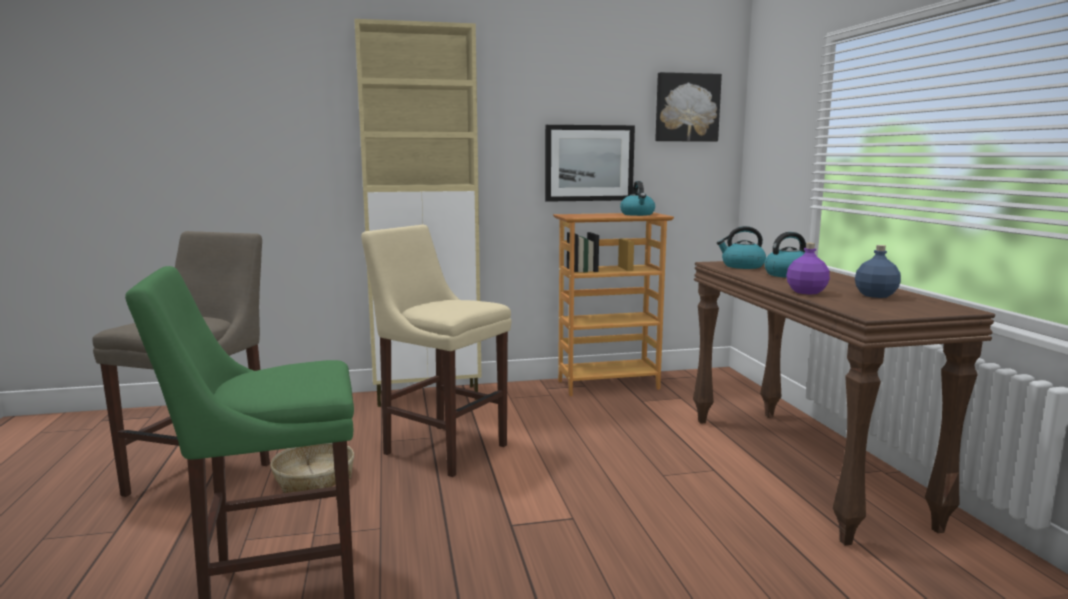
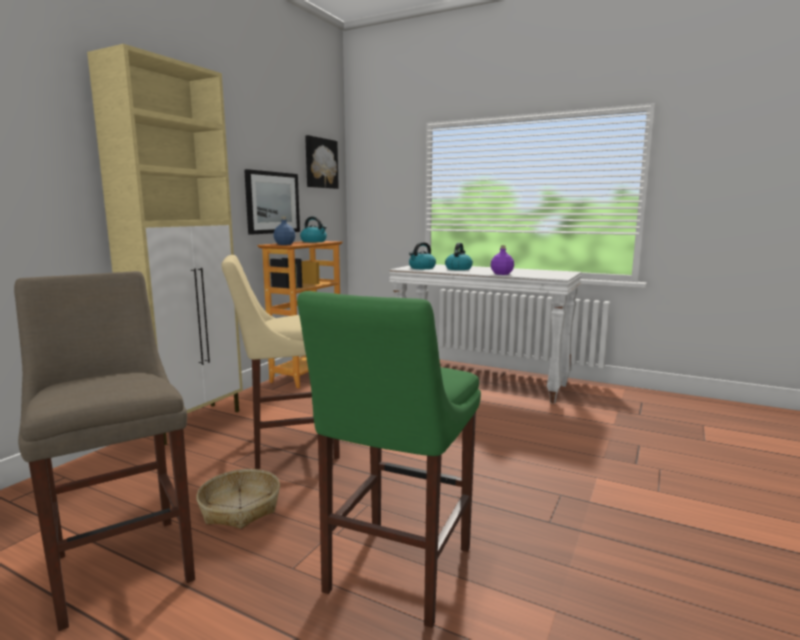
camera: 50 degrees left, 0 degrees up
brown console table [693,261,995,546] -> white console table [389,264,582,404]
blue bottle [855,245,901,298] -> blue bottle moved to [274,217,296,245]

